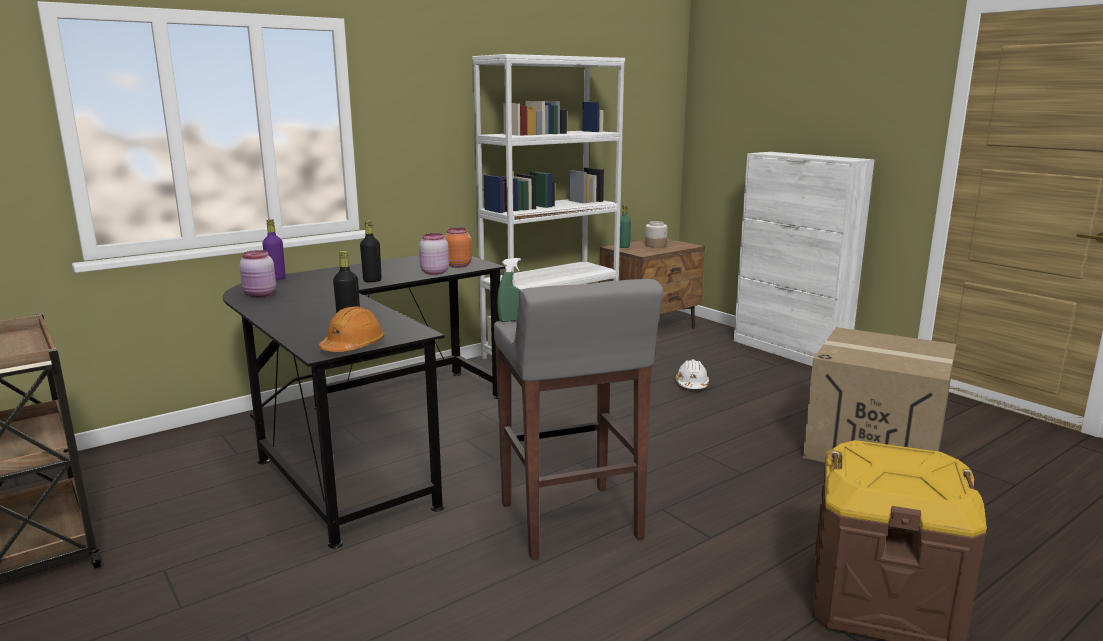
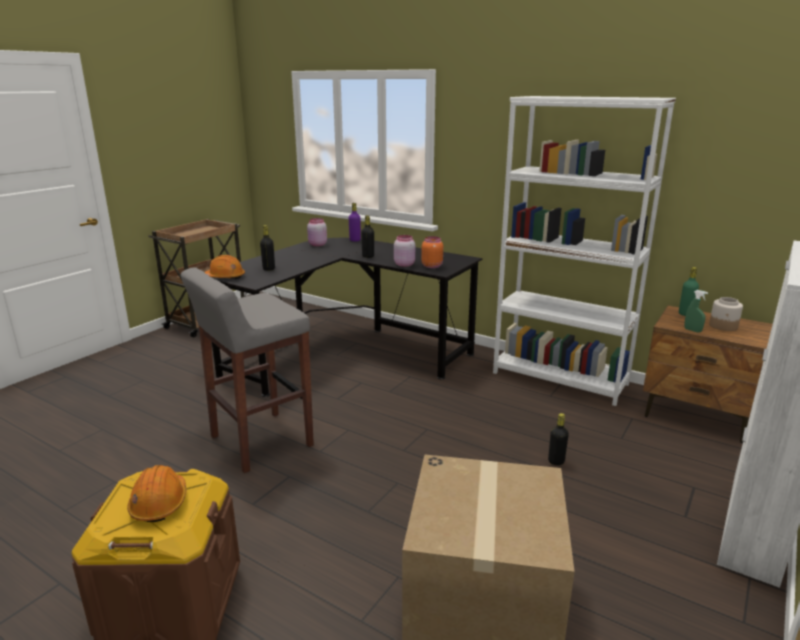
camera: 70 degrees right, 5 degrees up
green spray bottle [497,258,521,322] -> green spray bottle moved to [684,290,708,332]
white hard hat [676,359,709,389] -> black bottle [548,413,569,465]
none -> orange hard hat [127,465,186,522]

